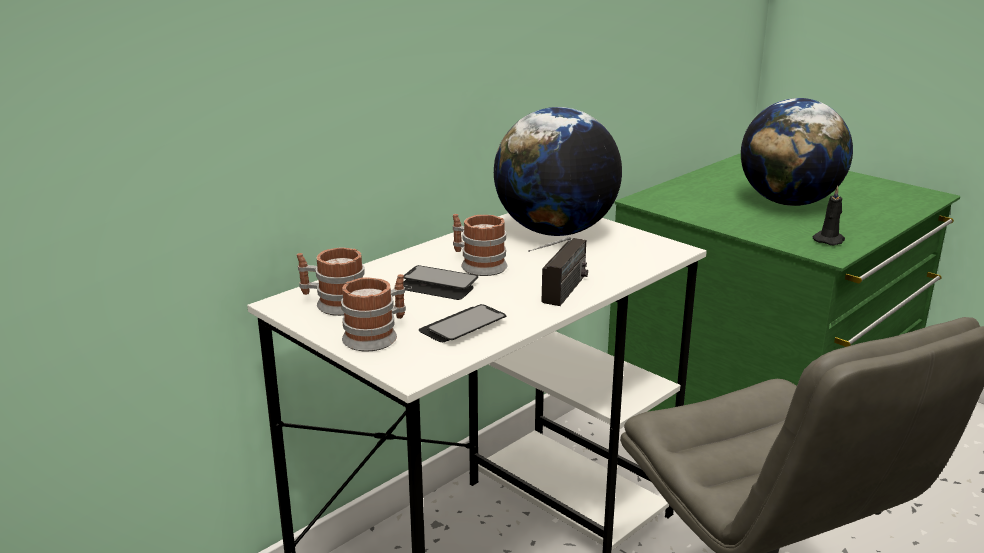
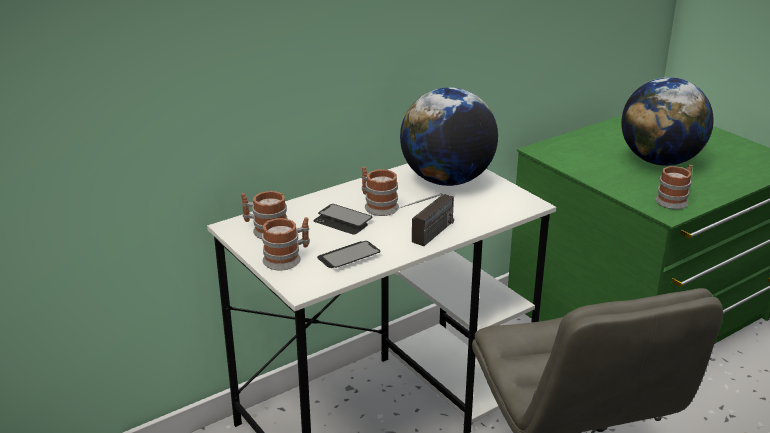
camera: 10 degrees right, 5 degrees up
black candle [813,186,845,245] -> mug [655,165,693,209]

